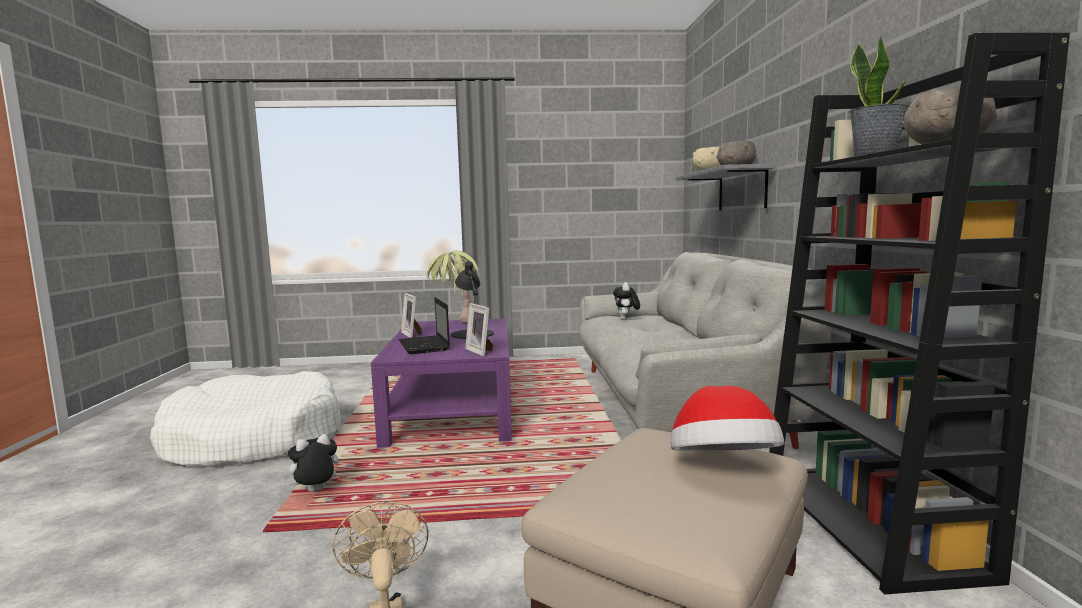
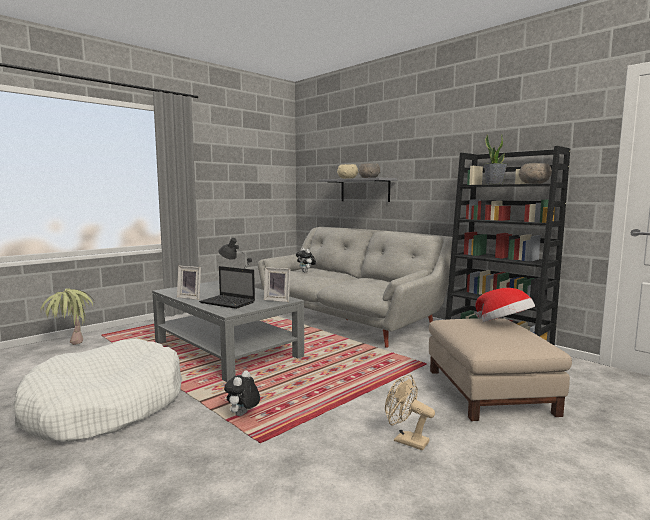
camera: 40 degrees left, 0 degrees up
purple coffee table [371,318,512,448] -> grey coffee table [152,281,304,382]
potted plant [426,250,480,323] -> potted plant moved to [41,288,95,345]

